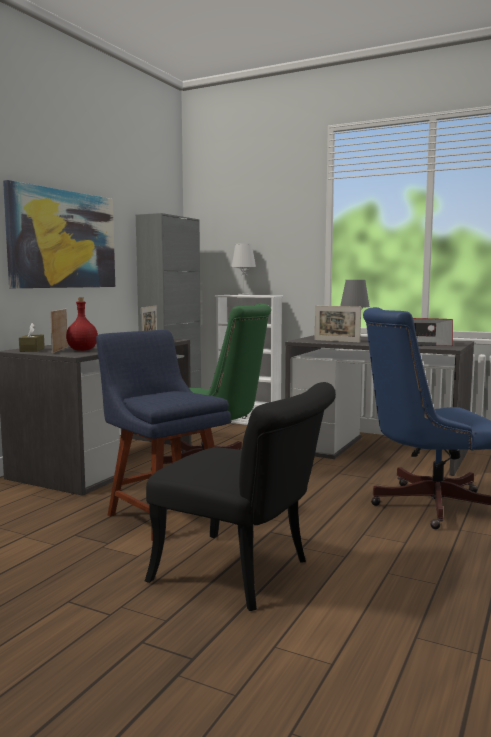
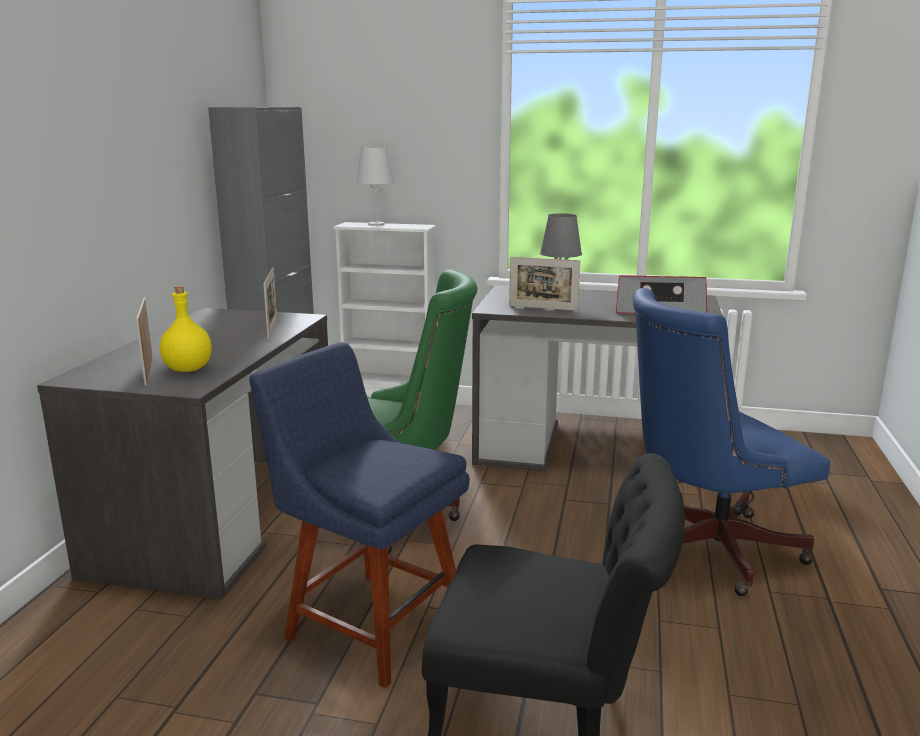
camera: 15 degrees left, 10 degrees up
picture [3,180,115,288] -> none
brown tissue box [19,323,45,352] -> none
red bottle [66,298,98,351] -> yellow bottle [160,285,212,372]

